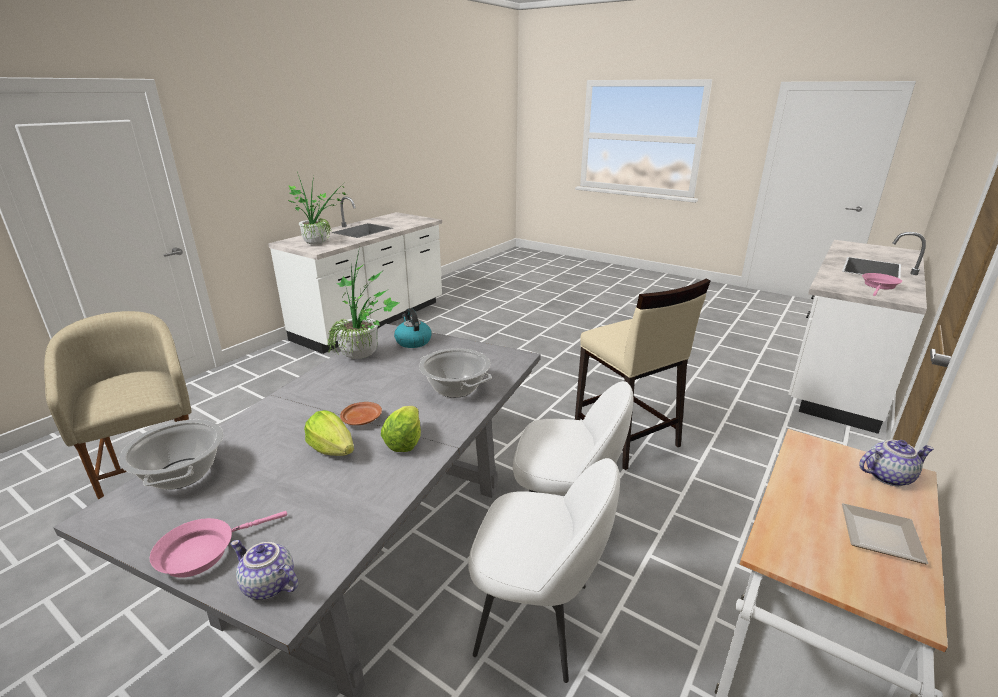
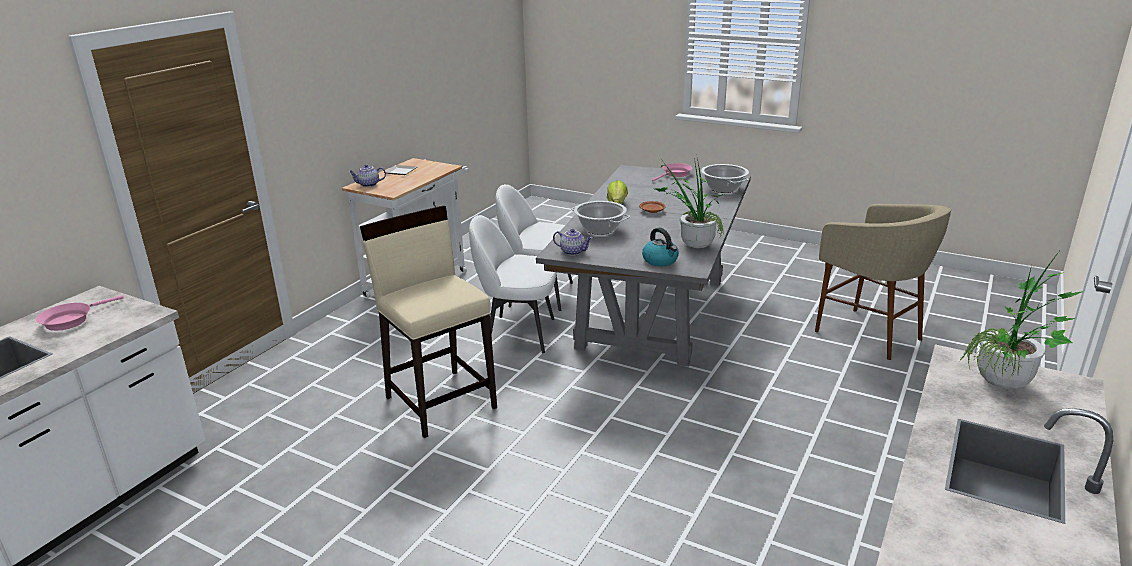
camera: 175 degrees right, 0 degrees up
teapot [231,540,298,600] -> teapot moved to [553,229,593,256]
lettuce [304,410,354,456] -> none

